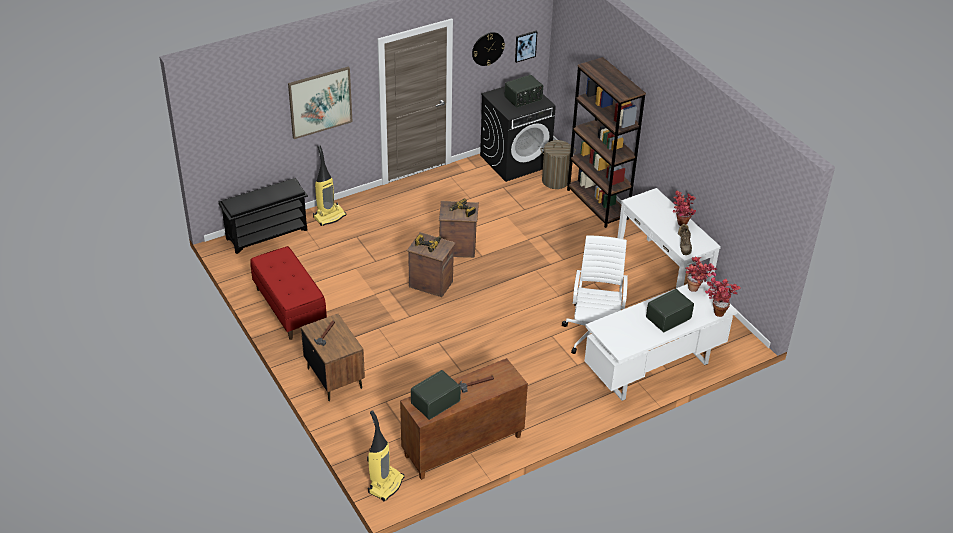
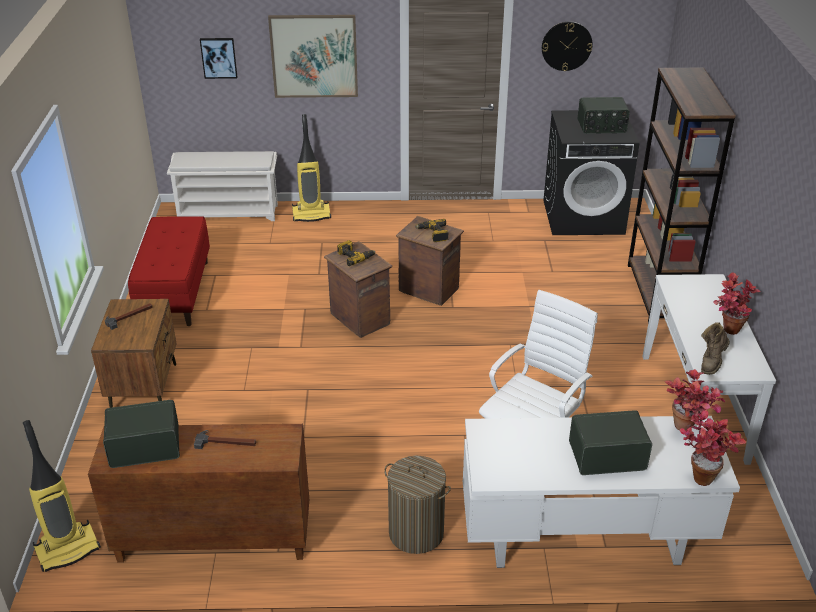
camera: 30 degrees right, 5 degrees down
black shoe rack [219,178,308,254] -> white shoe rack [167,151,278,221]
picture [515,31,537,63] -> picture moved to [200,38,237,79]
laundry basket [541,140,576,189] -> laundry basket moved to [384,456,451,554]

